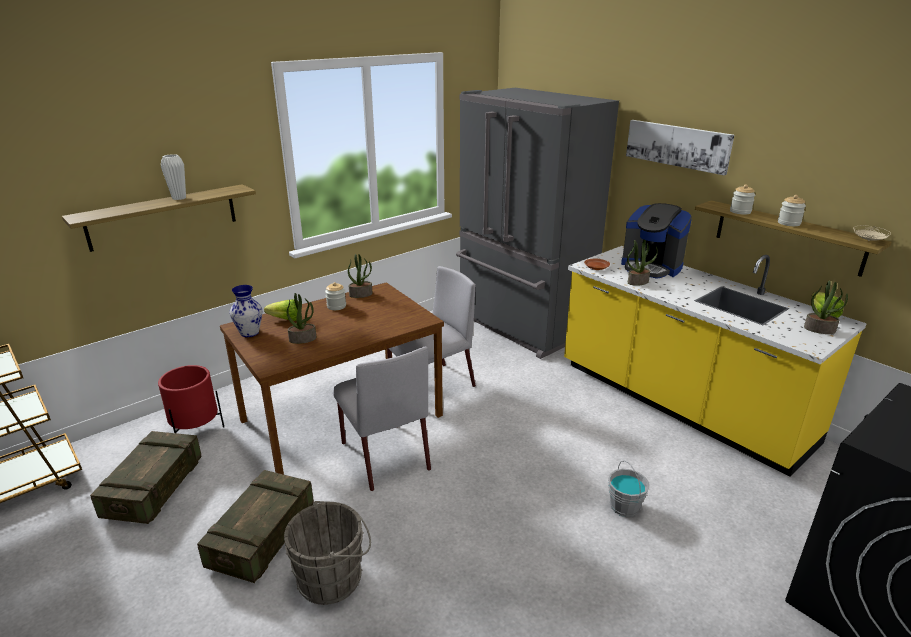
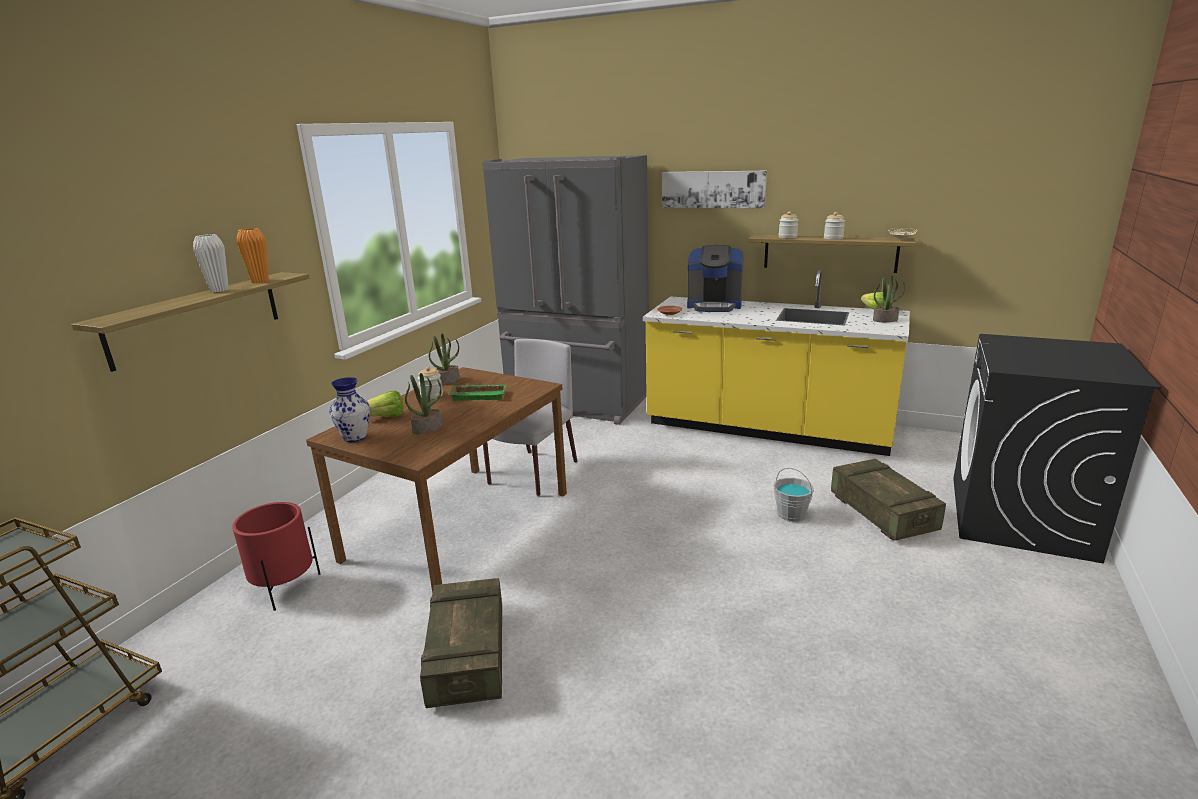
camera: 25 degrees left, 5 degrees down
crate [90,431,202,524] -> crate moved to [831,459,946,541]
grey bucket [284,501,371,605] -> none
grey chair [333,347,431,491] -> none
potted plant [627,240,658,286] -> none
none -> orange vase [237,228,269,283]
none -> green tray [449,385,506,401]

